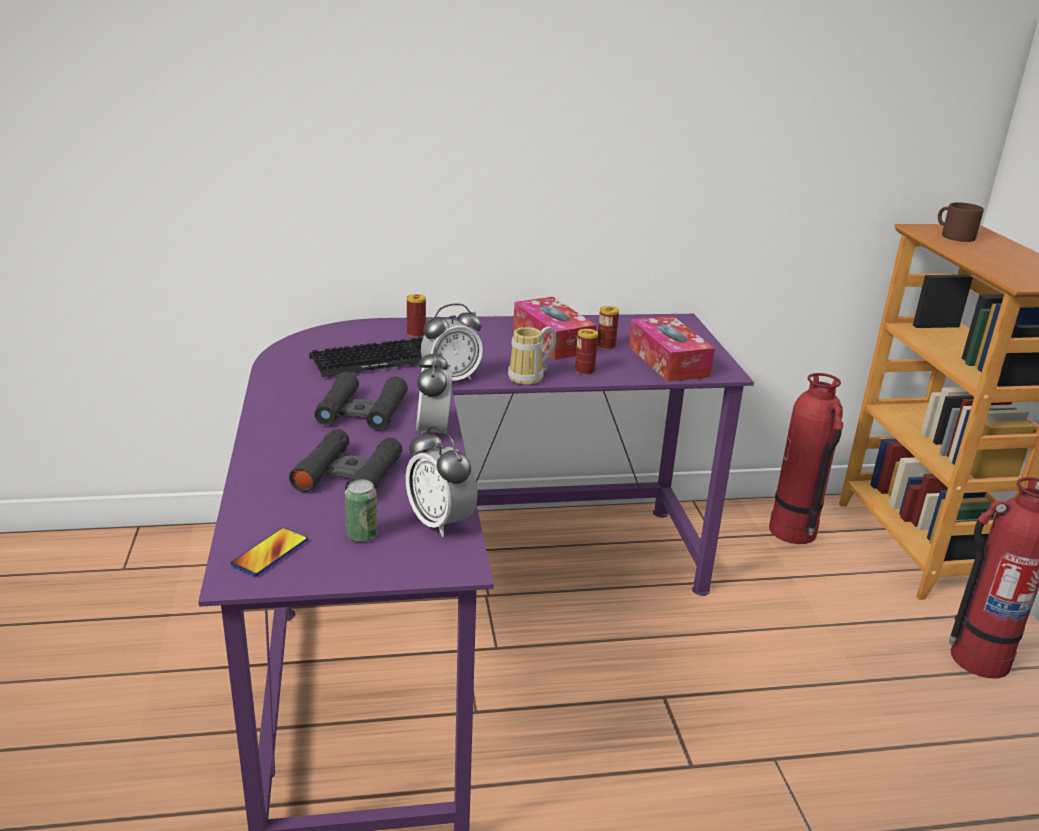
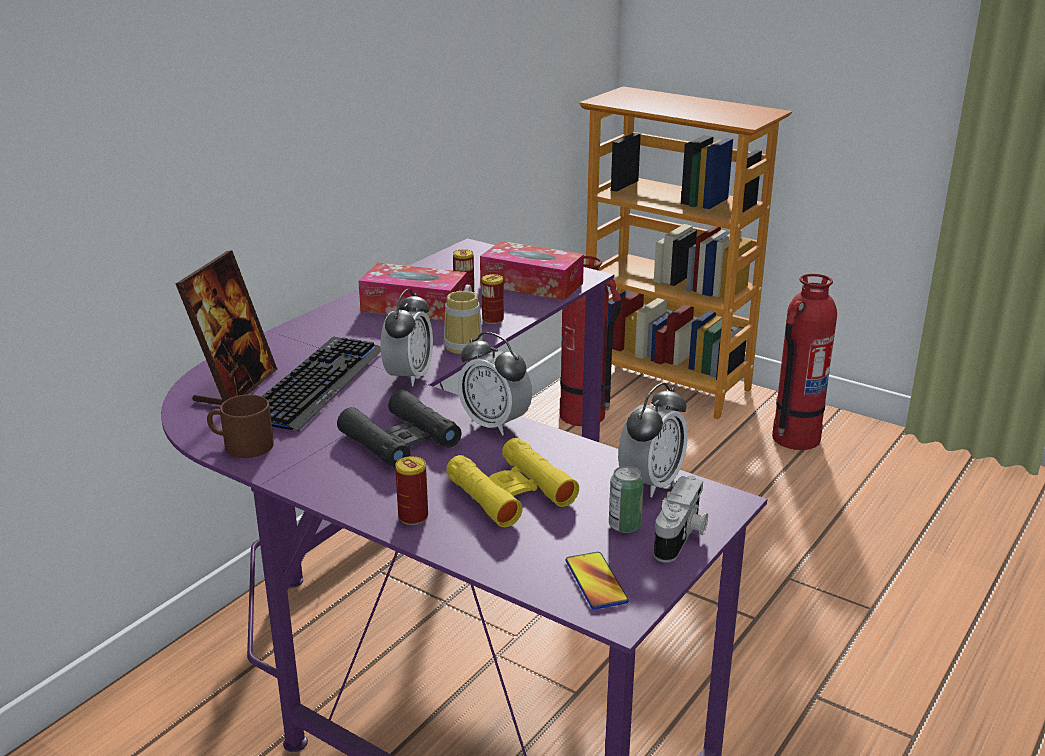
camera: 45 degrees left, 0 degrees up
black binoculars [289,429,402,492] -> yellow binoculars [446,438,579,527]
alarm clock [406,426,477,537] -> alarm clock turned 60 degrees counterclockwise [618,383,688,497]
can [407,294,426,338] -> can moved to [395,456,428,525]
brown mug [938,202,984,242] -> brown mug moved to [207,394,274,458]
none -> picture frame [176,250,277,405]
none -> camera [654,475,708,563]

